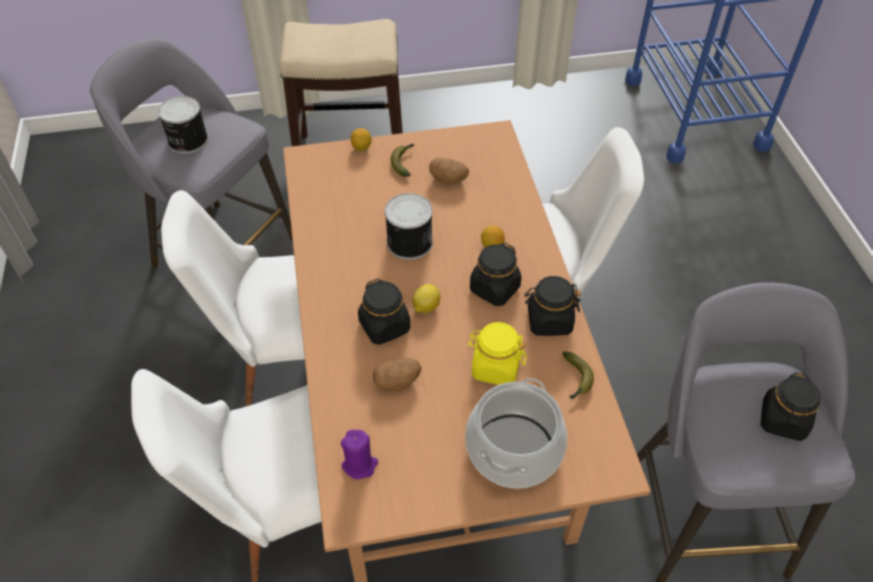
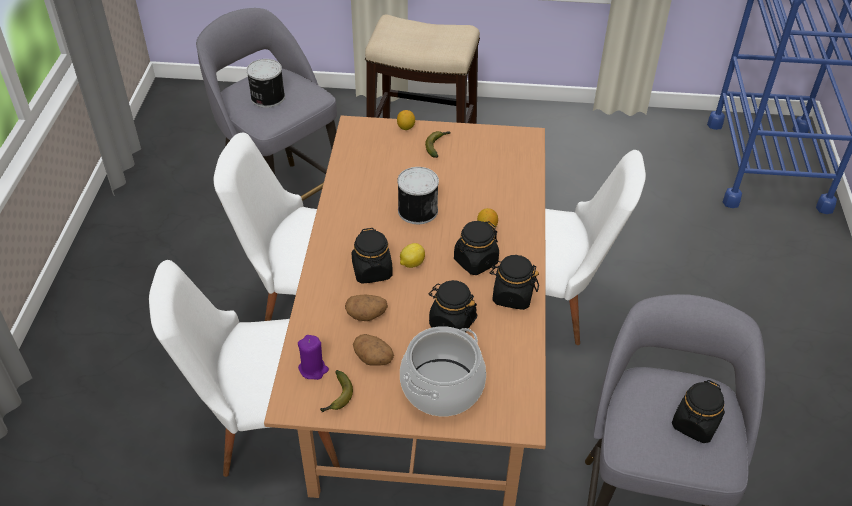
camera: 15 degrees right, 5 degrees down
potato [429,158,469,184] -> potato moved to [353,334,394,366]
yellow jar [467,322,527,385] -> black jar [428,280,477,332]
banana [562,351,594,400] -> banana moved to [320,370,353,413]

